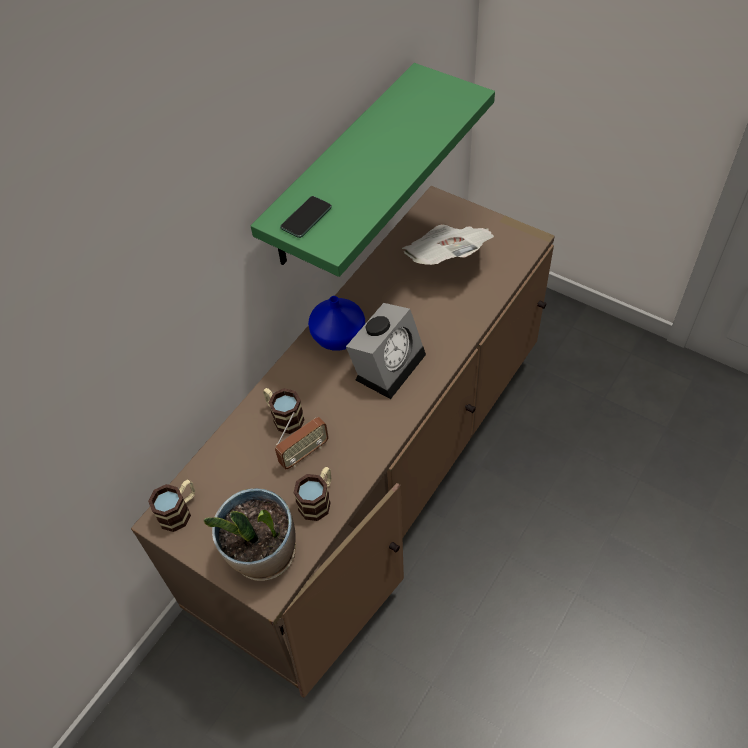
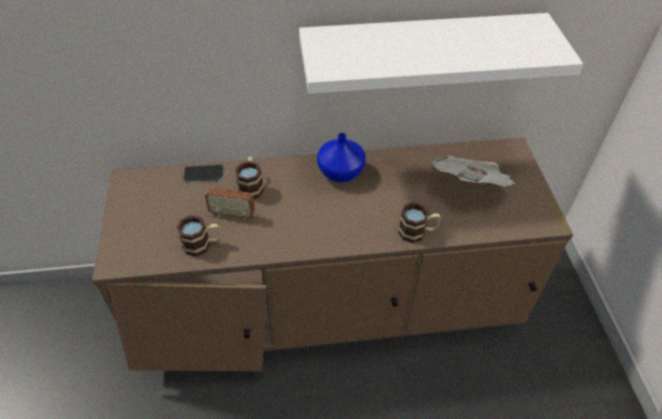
camera: 45 degrees right, 5 degrees down
mug [148,479,195,532] -> mug moved to [398,202,441,243]
potted plant [204,488,296,581] -> none
green shelf [251,63,495,277] -> white shelf [299,13,583,94]
phone [280,196,332,238] -> phone moved to [183,165,224,182]
alarm clock [346,303,426,399] -> none

